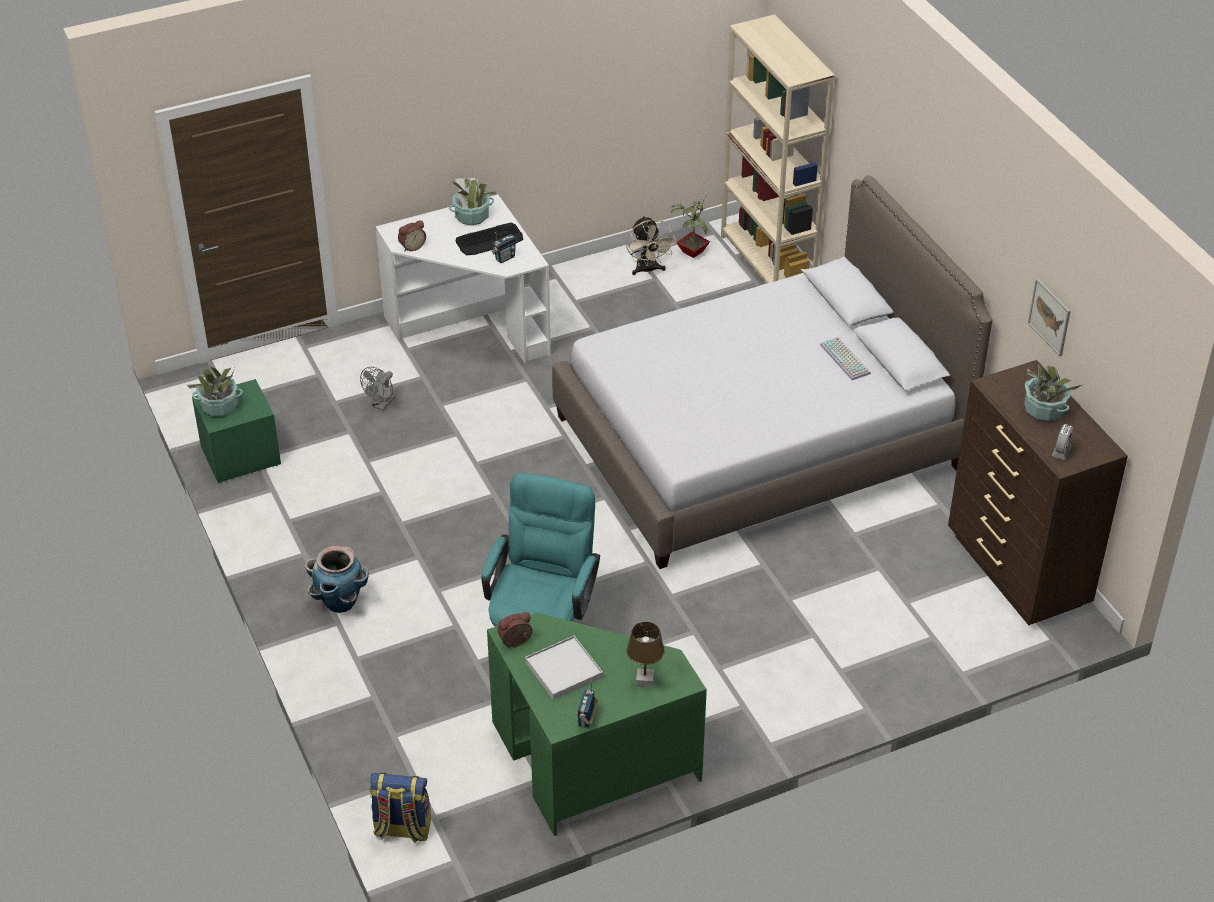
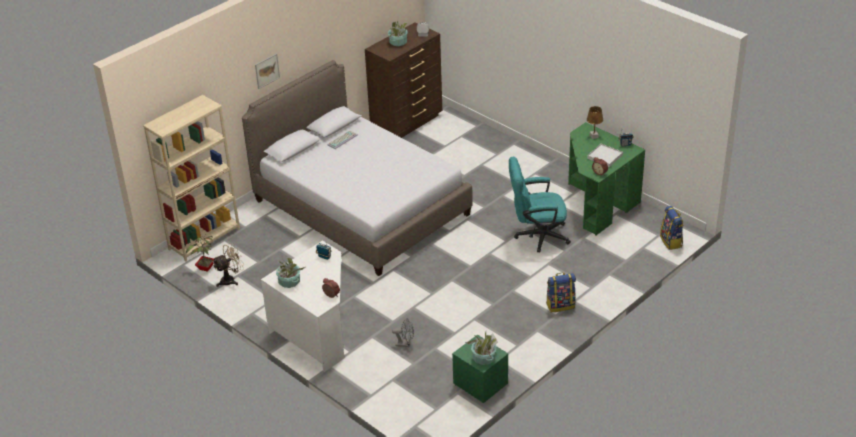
camera: 110 degrees left, 5 degrees down
planter [305,546,369,613] -> backpack [546,273,576,312]
keyboard [455,223,523,255] -> none
picture [1028,278,1071,356] -> picture moved to [255,54,280,89]

